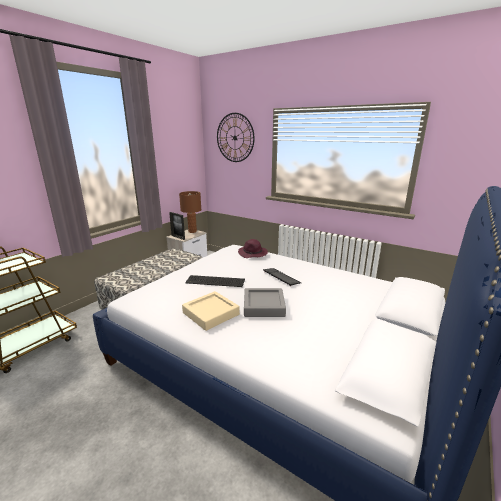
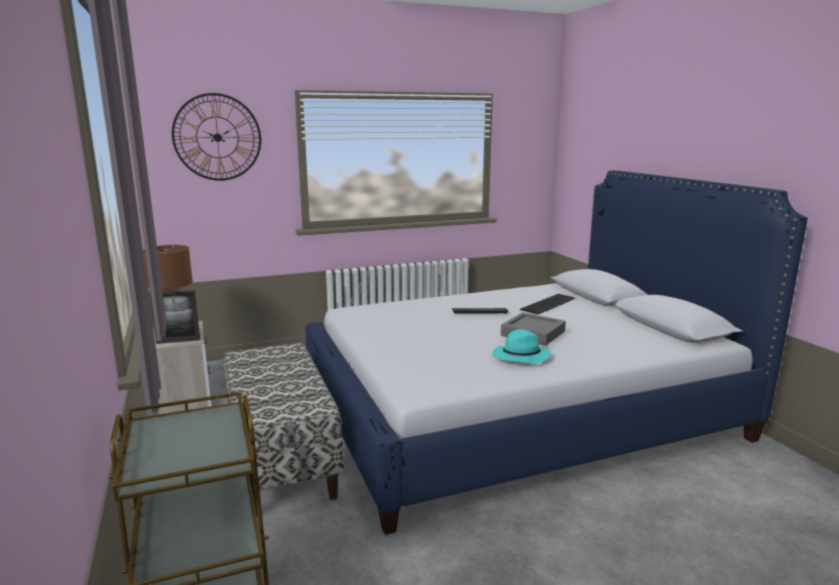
camera: 55 degrees left, 5 degrees down
beige tray [182,291,240,331] -> turquoise hat [492,329,551,365]
keyboard [186,275,245,287] -> keyboard moved to [520,294,575,314]
purple hat [238,239,268,258] -> none

